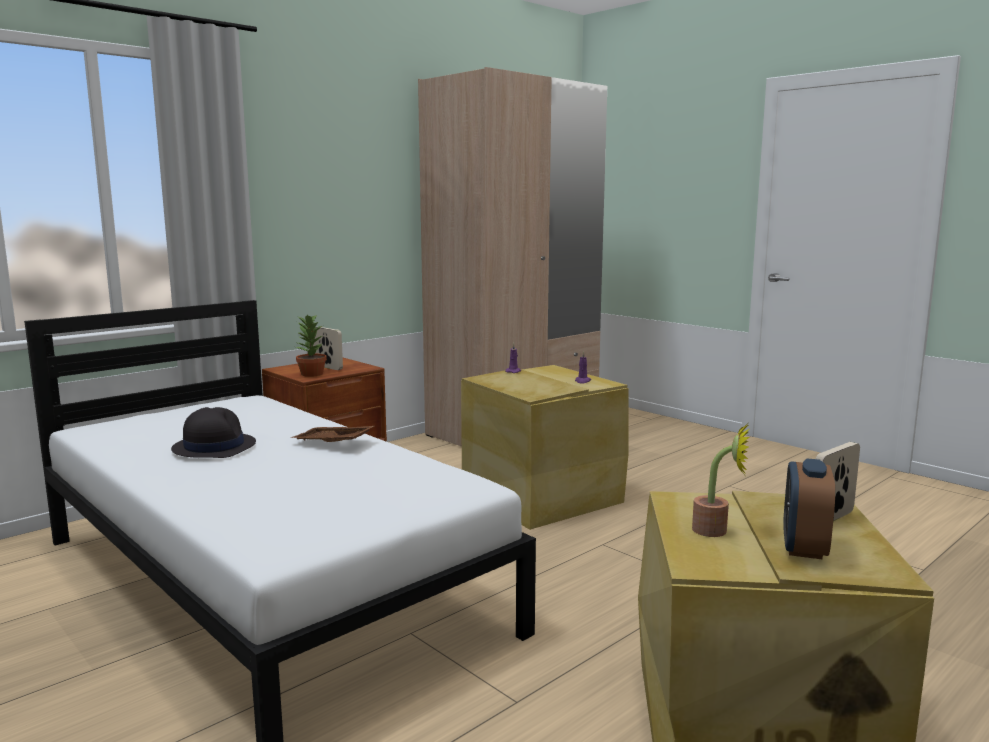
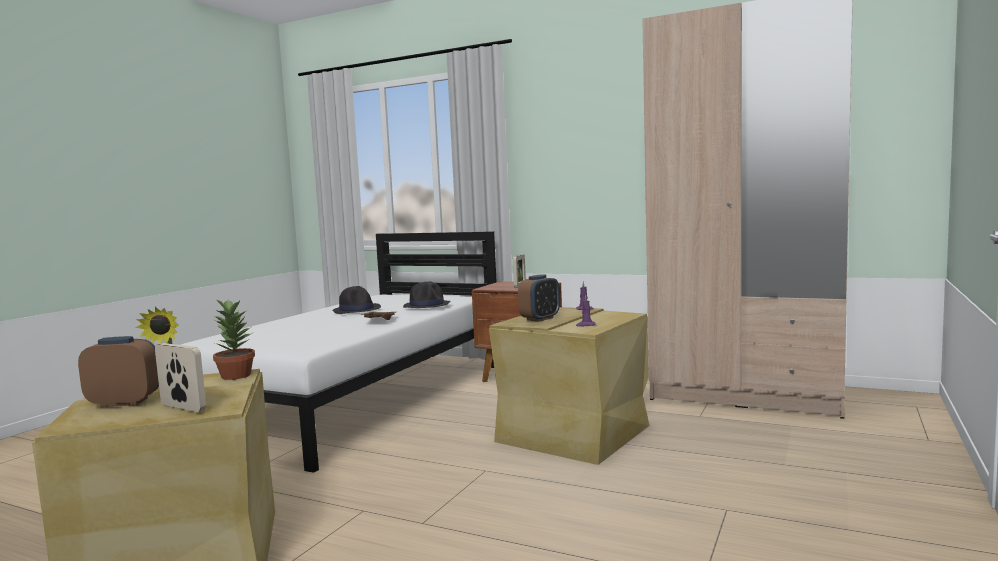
camera: 70 degrees right, 5 degrees down
potted plant [296,314,327,377] -> potted plant moved to [213,300,255,380]
none -> black hat [403,282,451,308]
none -> alarm clock [518,274,560,322]

